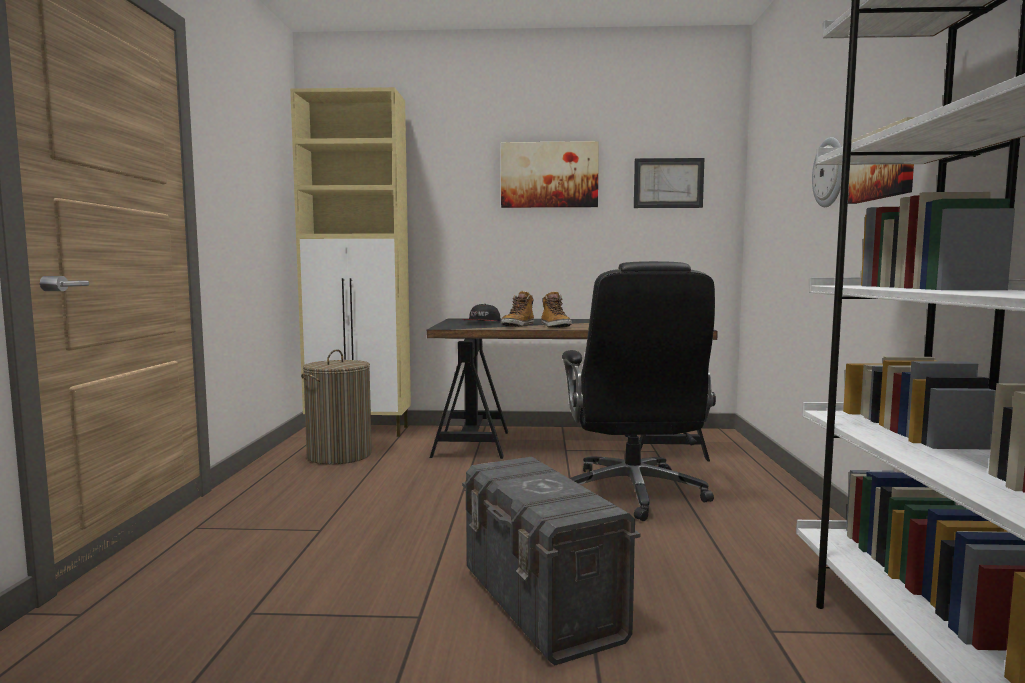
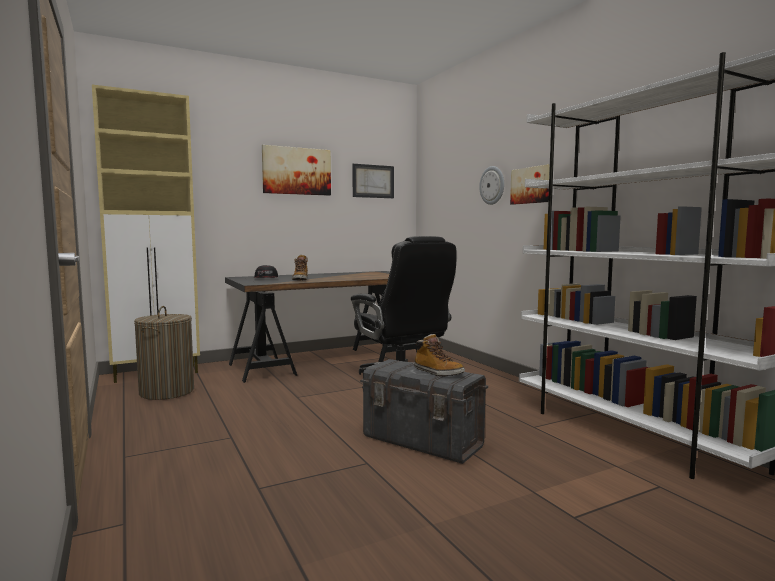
camera: 30 degrees left, 0 degrees up
boot [541,291,572,328] -> boot moved to [414,334,465,377]

